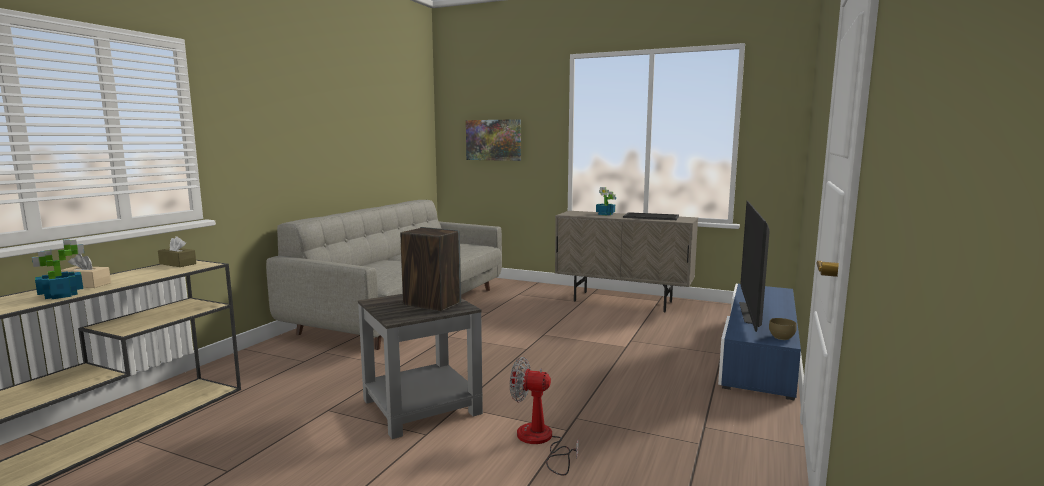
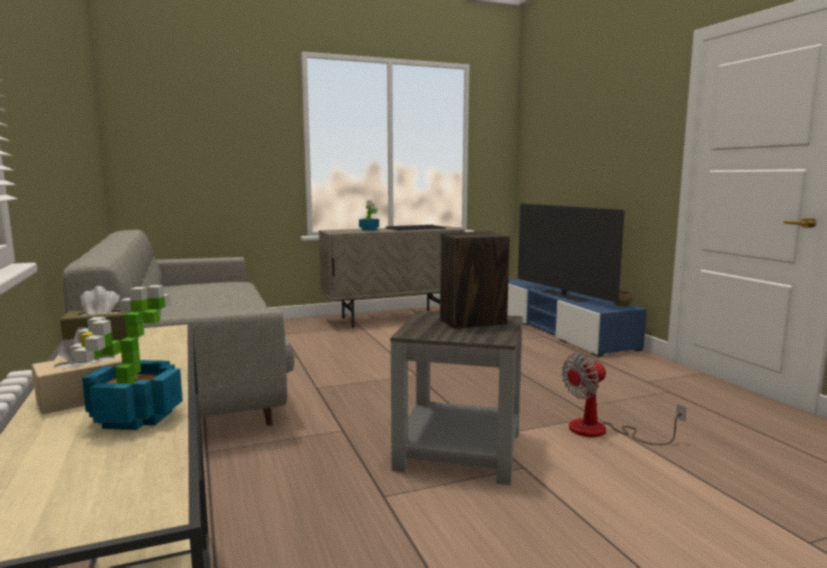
camera: 45 degrees left, 0 degrees up
picture [466,119,521,161] -> none

